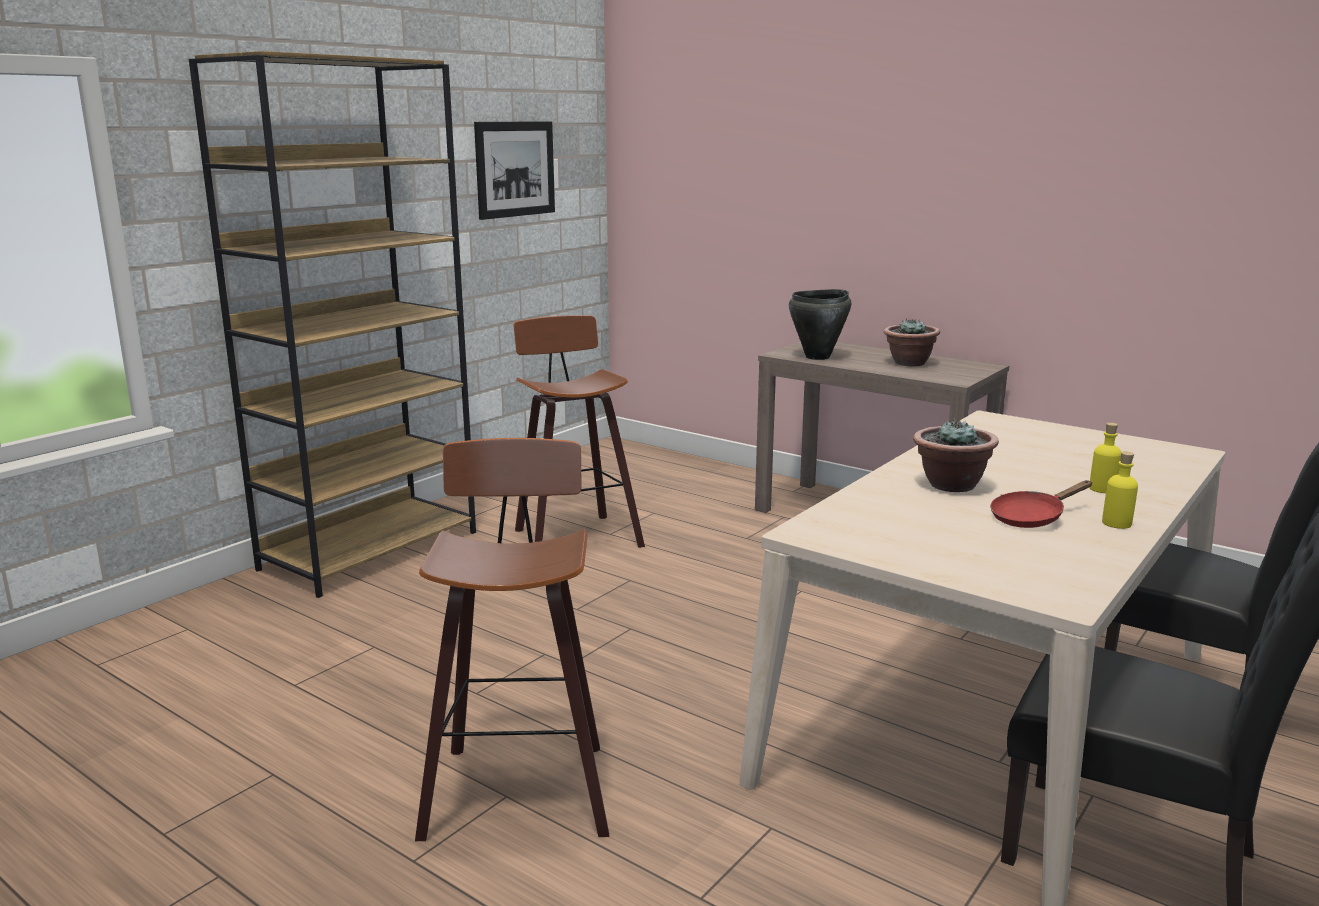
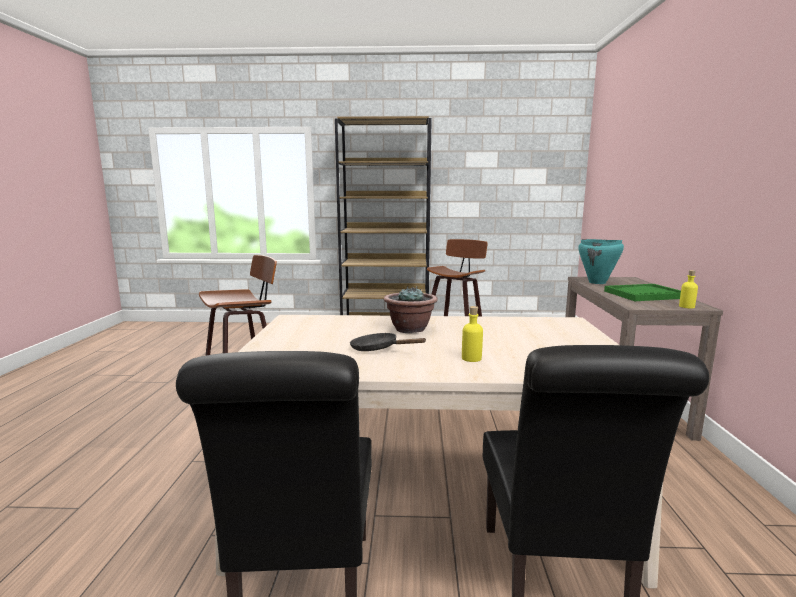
camera: 55 degrees right, 5 degrees down
picture [474,121,555,220] -> none
black cooking pot [789,289,851,360] -> turquoise cooking pot [578,239,624,284]
potted plant [884,318,940,366] -> green tray [604,284,681,301]
red frying pan [990,480,1092,528] -> black frying pan [350,333,427,351]
yellow bottle [1102,451,1138,529] -> yellow bottle moved to [679,270,698,308]

